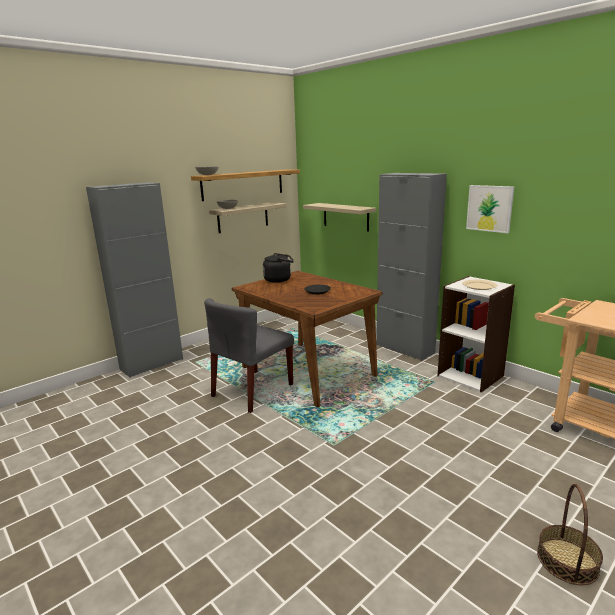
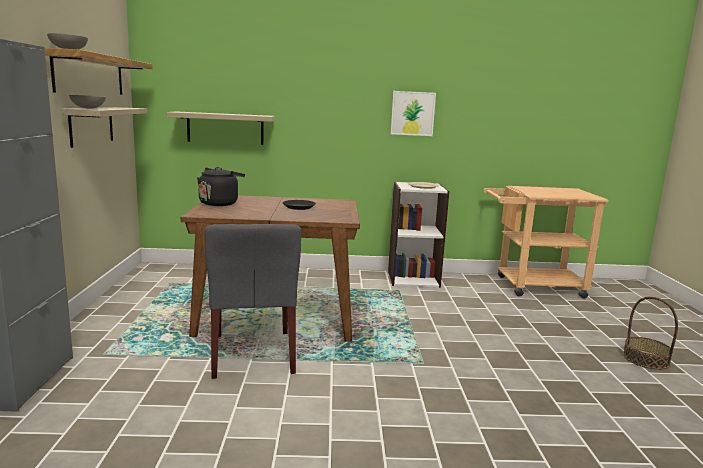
camera: 50 degrees left, 5 degrees down
grey cabinet [376,173,447,361] -> none

